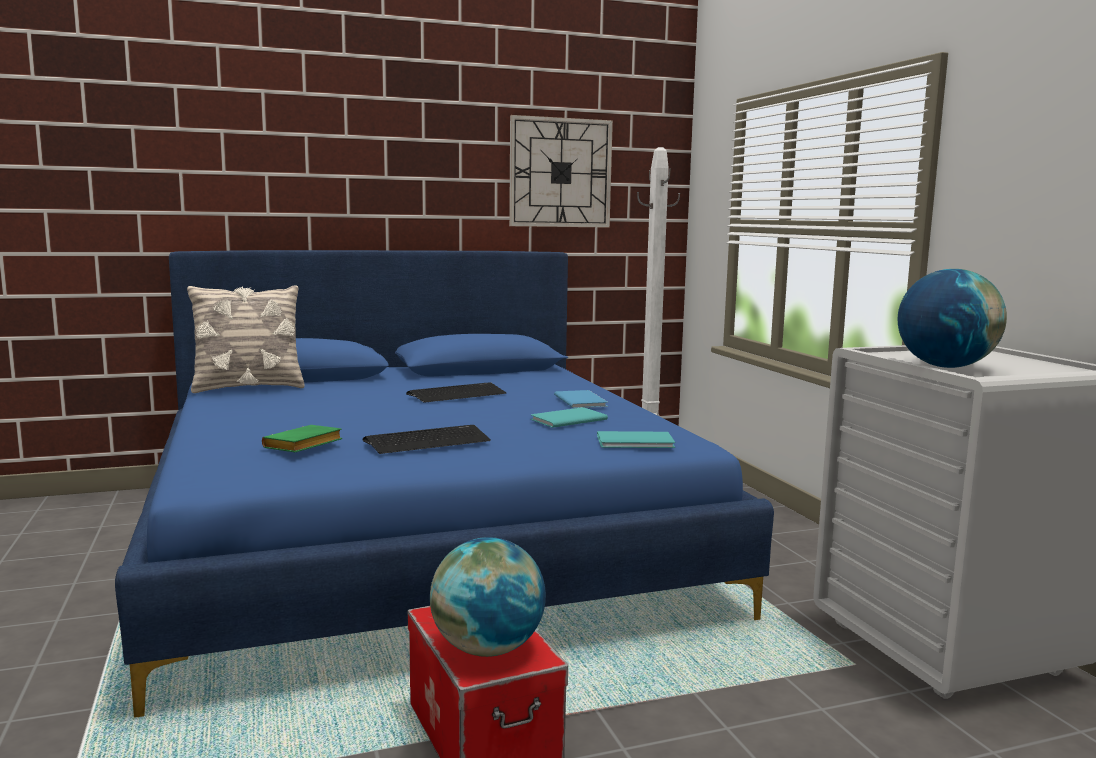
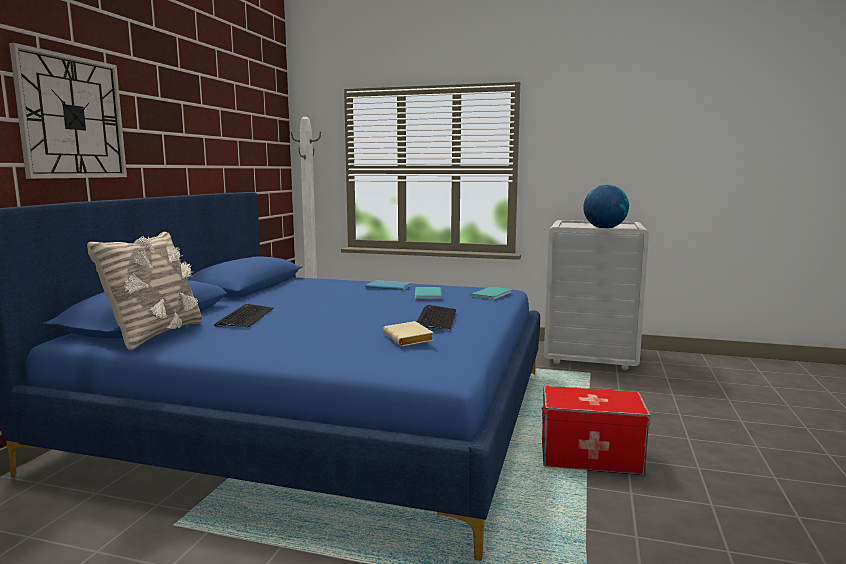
camera: 55 degrees left, 0 degrees up
green book [262,425,342,452] -> beige book [383,321,434,346]
keyboard [406,383,506,403] -> keyboard moved to [214,304,274,328]
globe [430,537,546,657] -> none
wall clock [509,115,613,228] -> wall clock moved to [9,43,127,179]

